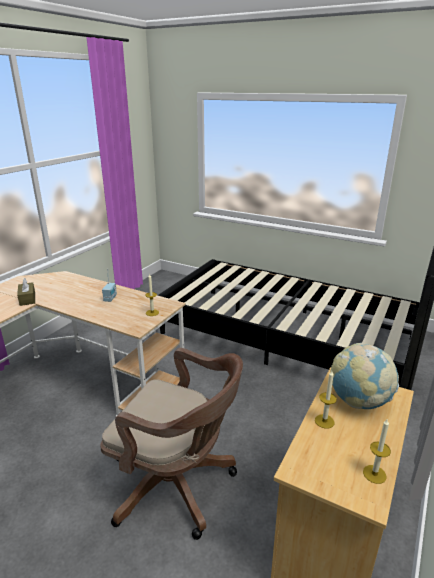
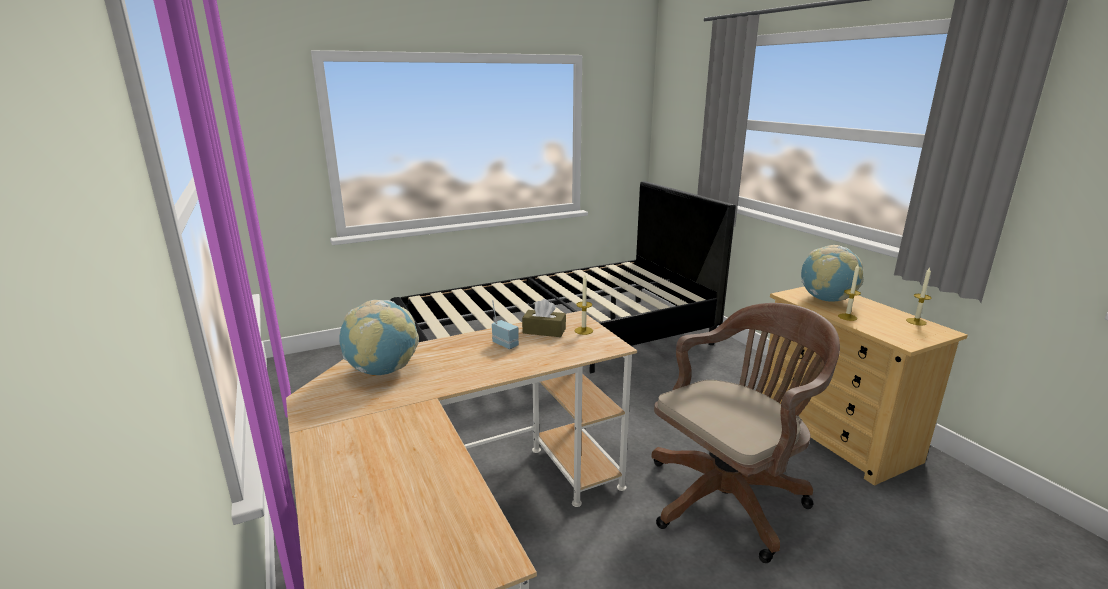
camera: 55 degrees left, 5 degrees down
brown tissue box [17,278,35,306] -> brown tissue box moved to [522,299,566,337]
none -> globe [339,300,419,375]

